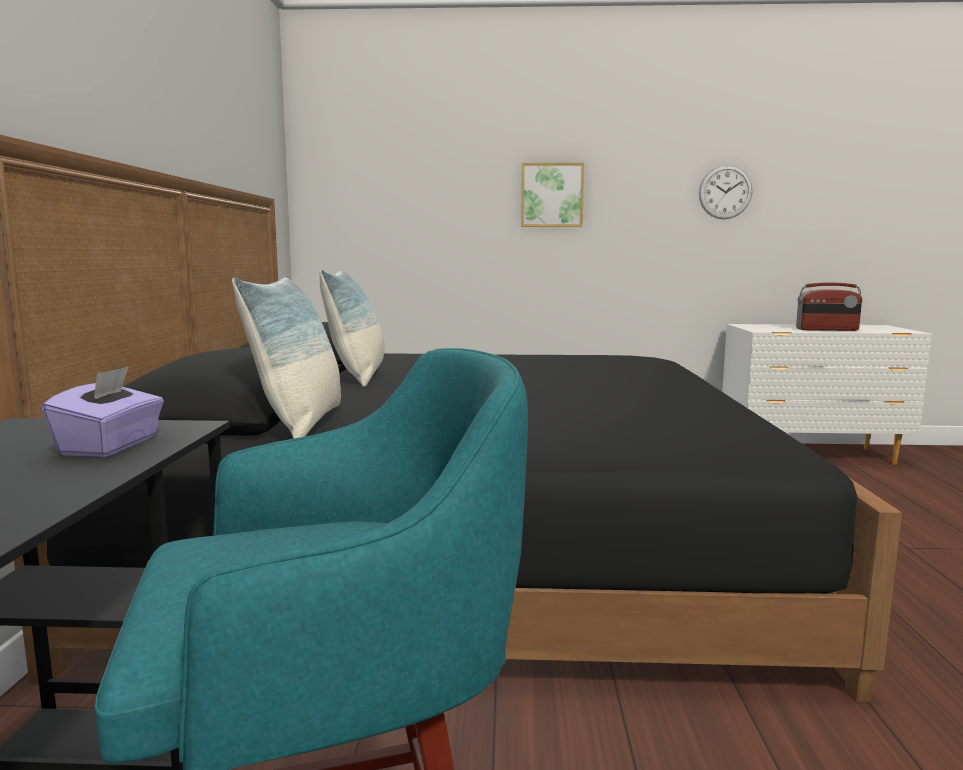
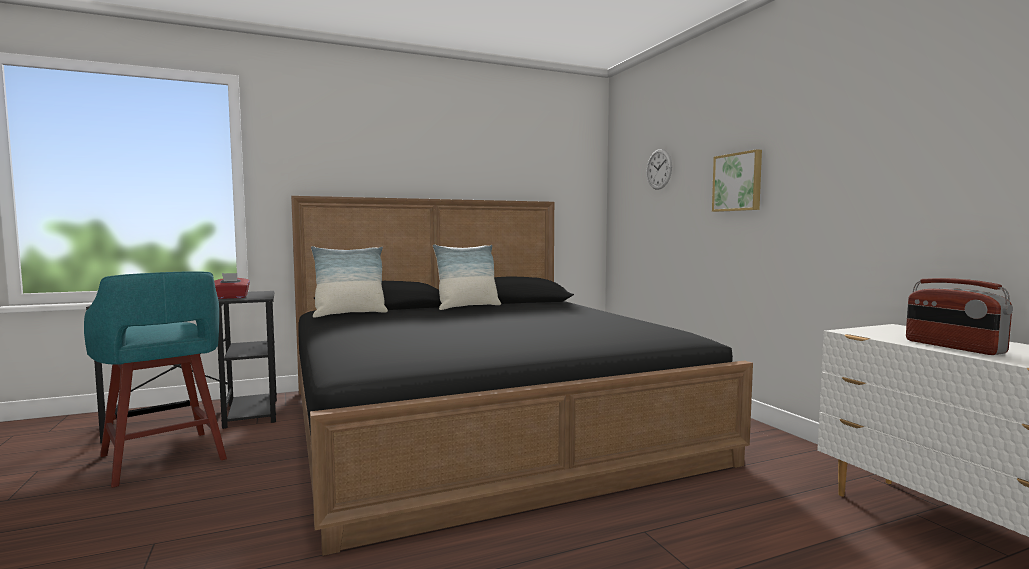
camera: 65 degrees right, 5 degrees down
purple tissue box [42,366,164,457] -> red tissue box [214,273,250,299]
wall clock [699,165,753,219] -> wall clock moved to [647,149,672,190]

